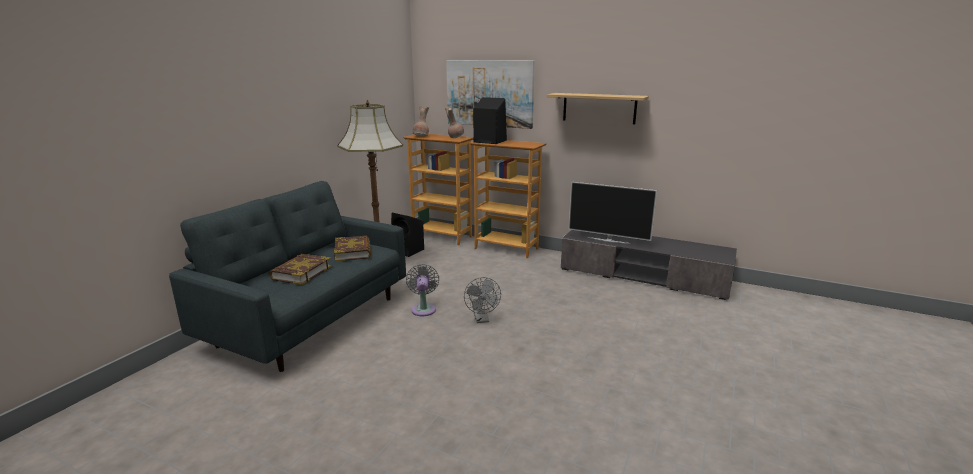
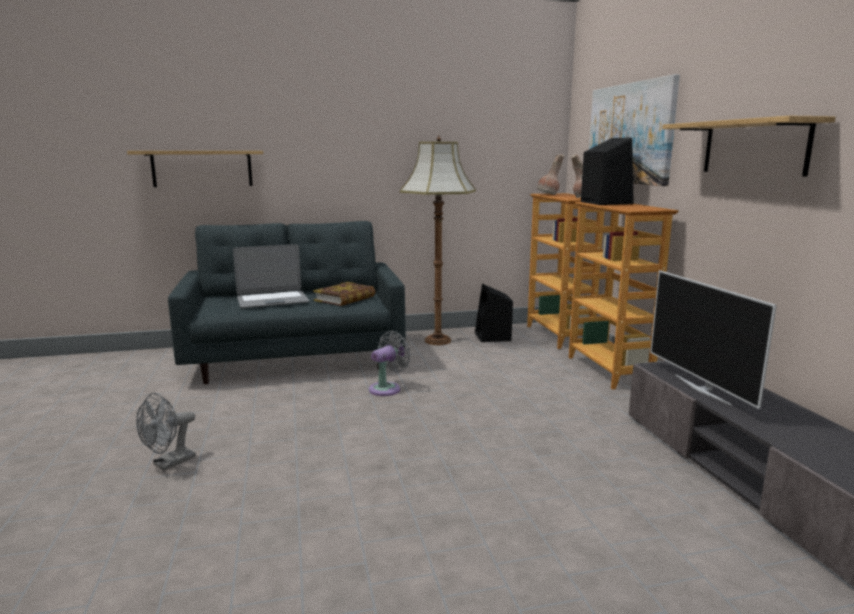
camera: 50 degrees right, 5 degrees down
book [269,254,332,285] -> laptop [233,244,309,308]
grey fan [464,277,501,323] -> grey fan moved to [136,393,196,470]
none -> shelf [127,151,264,187]

